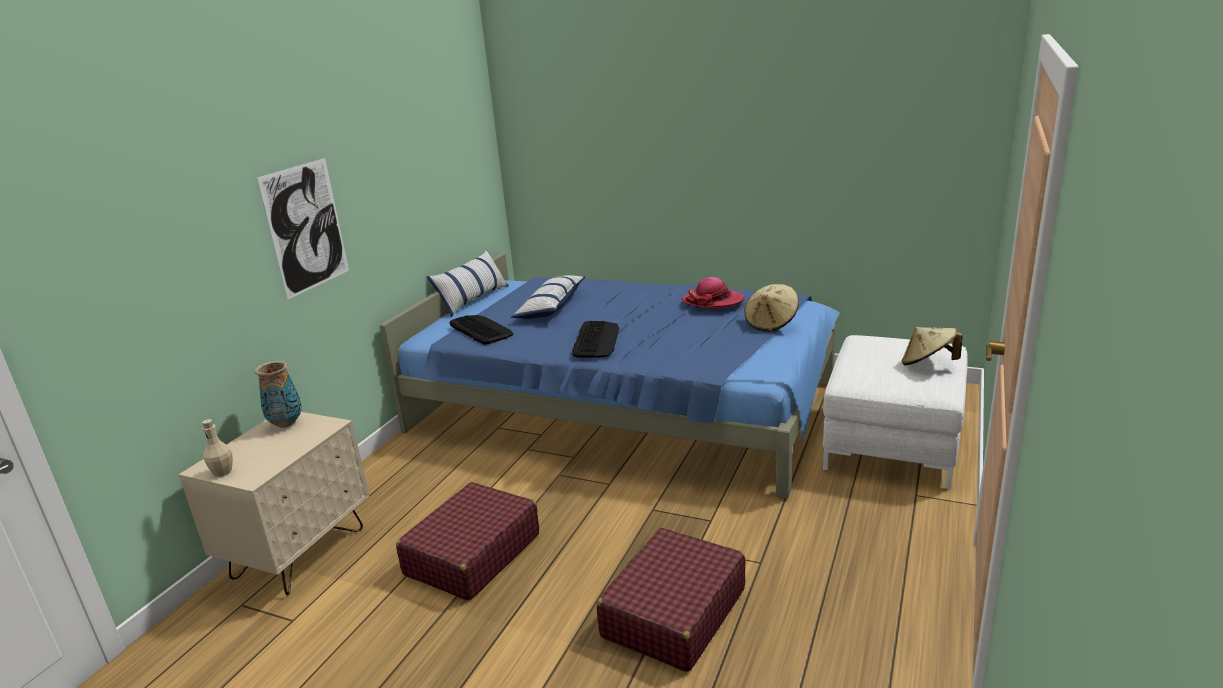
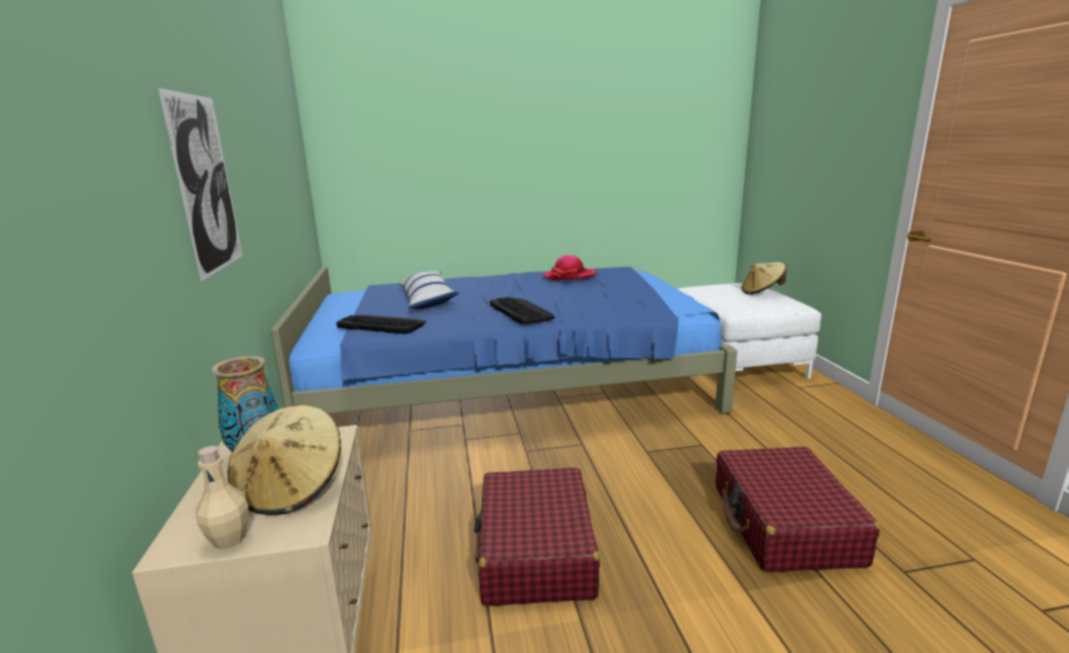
camera: 35 degrees left, 5 degrees down
pillow [427,250,509,317] -> none
beige hat [745,284,799,332] -> beige hat moved to [228,404,341,515]

